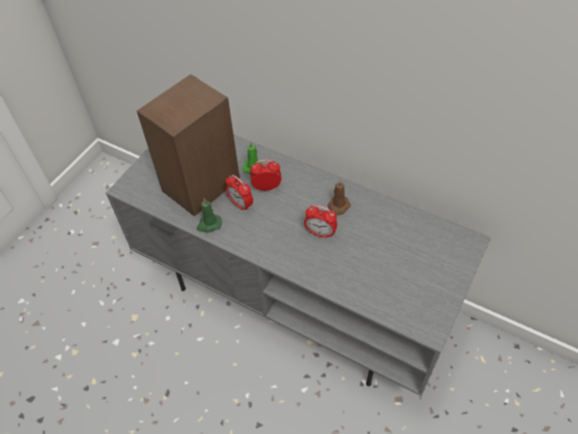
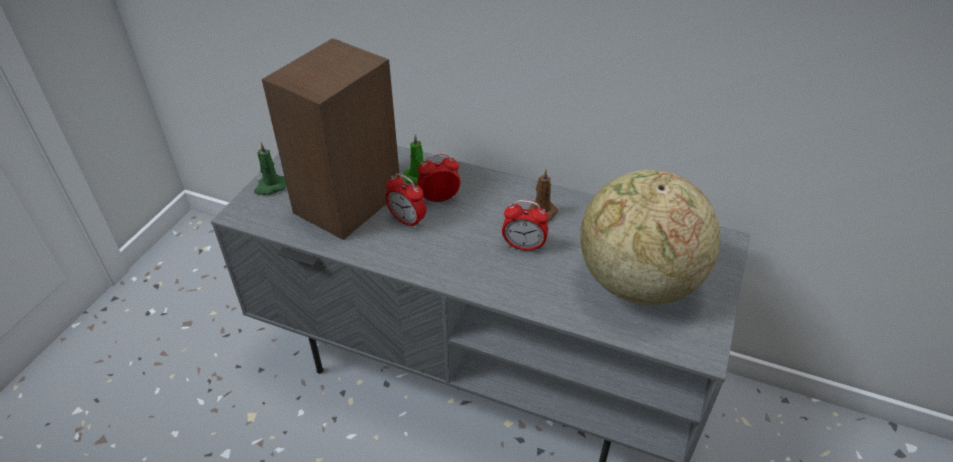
camera: 10 degrees left, 10 degrees down
green candle [197,198,222,233] -> green candle moved to [254,142,287,195]
none -> globe [580,170,720,305]

